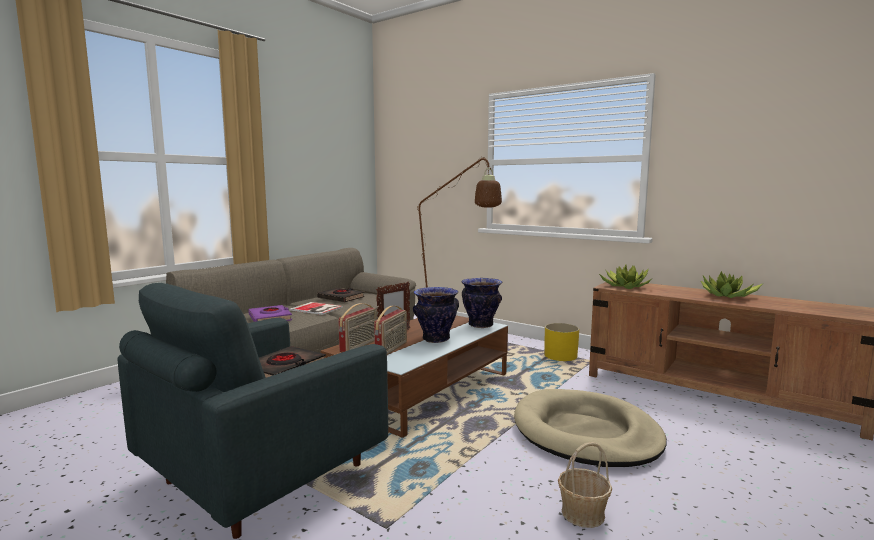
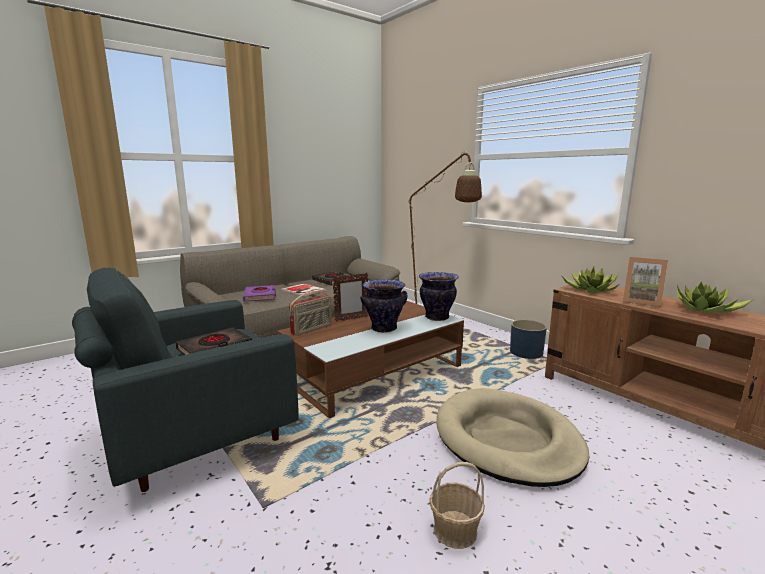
camera: 15 degrees right, 5 degrees up
radio [374,306,407,355] -> none
yellow planter [545,323,579,361] -> blue planter [510,320,547,359]
none -> picture frame [623,257,668,307]

